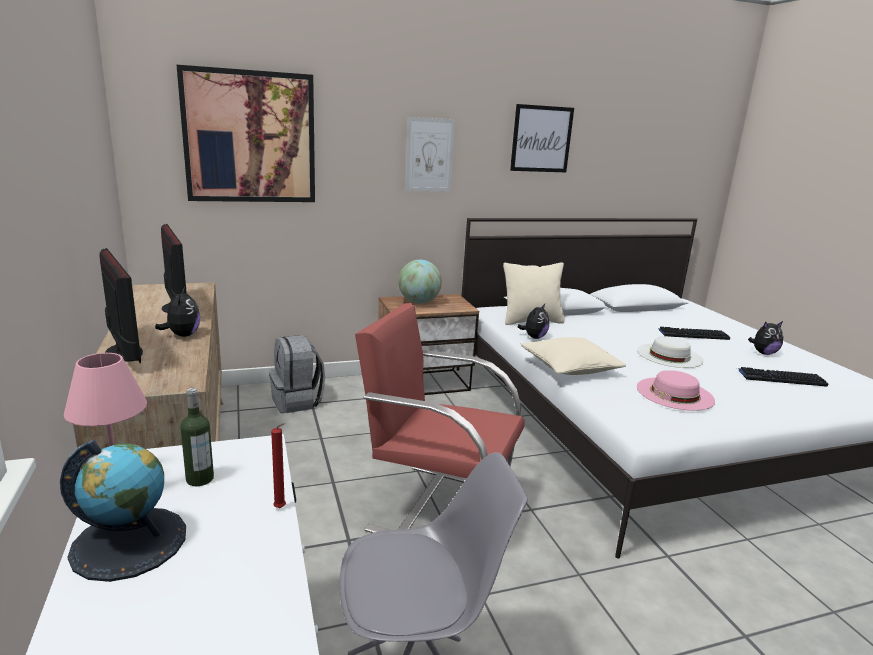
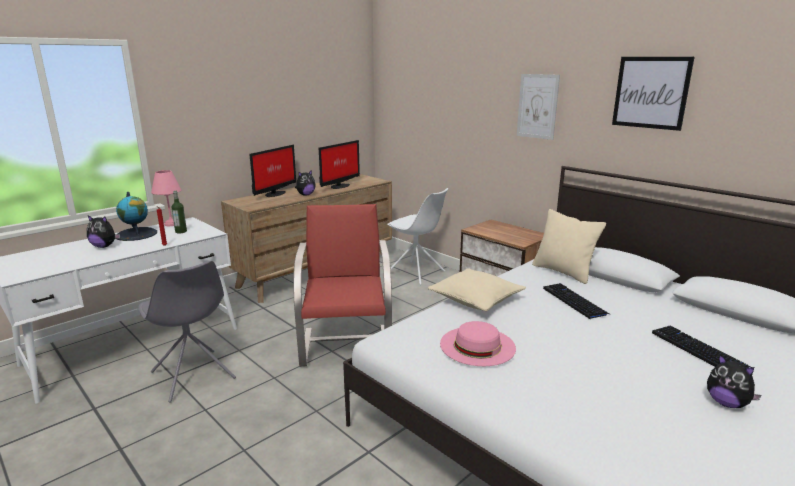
camera: 65 degrees right, 0 degrees up
picture [177,65,315,202] -> none
grey backpack [269,335,325,413] -> white chair [387,188,448,285]
globe [398,260,442,303] -> none
plush toy [518,304,549,339] -> plush toy moved to [87,216,120,248]
white hat [637,336,704,368] -> none
keyboard [737,367,828,387] -> keyboard moved to [543,283,609,319]

